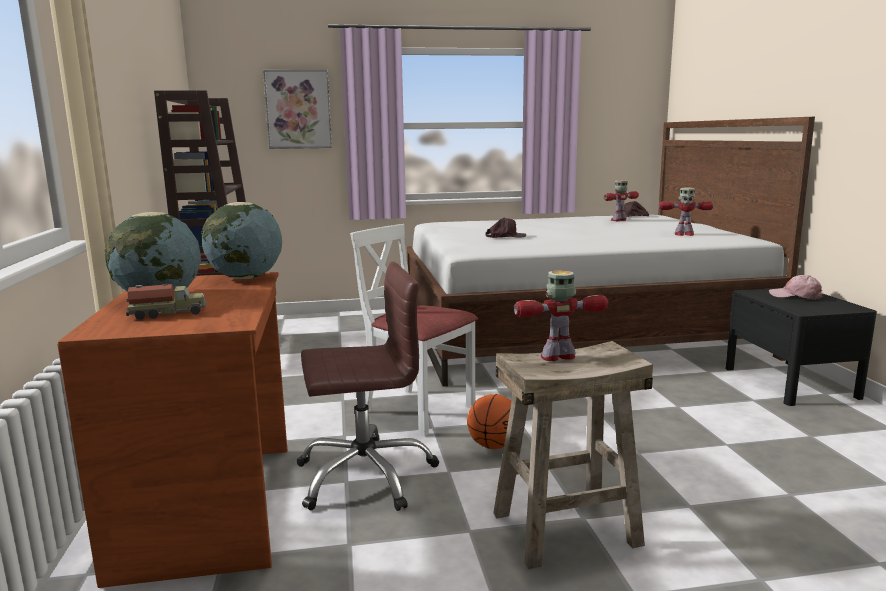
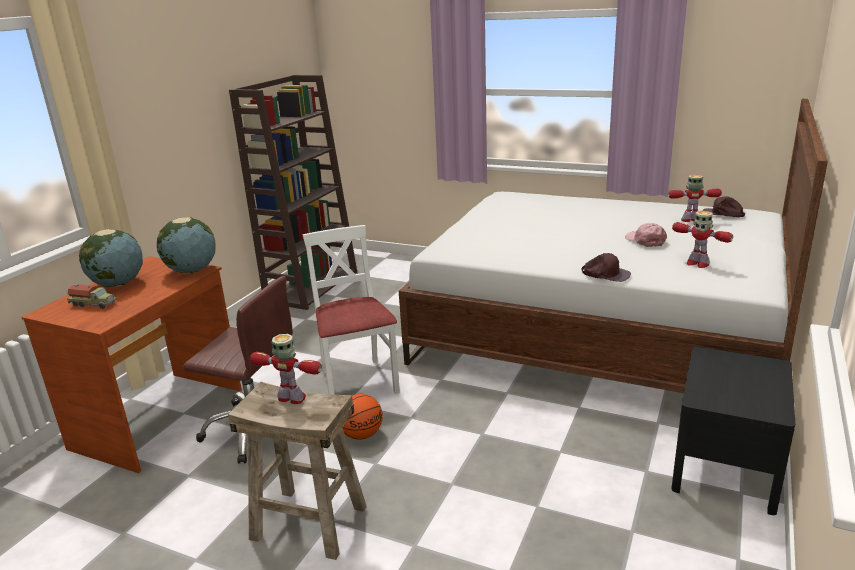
camera: 35 degrees right, 10 degrees up
picture [263,70,332,149] -> none
brown cap [485,218,526,238] -> brown cap moved to [582,253,631,282]
pink cap [769,275,823,300] -> pink cap moved to [625,223,667,247]

